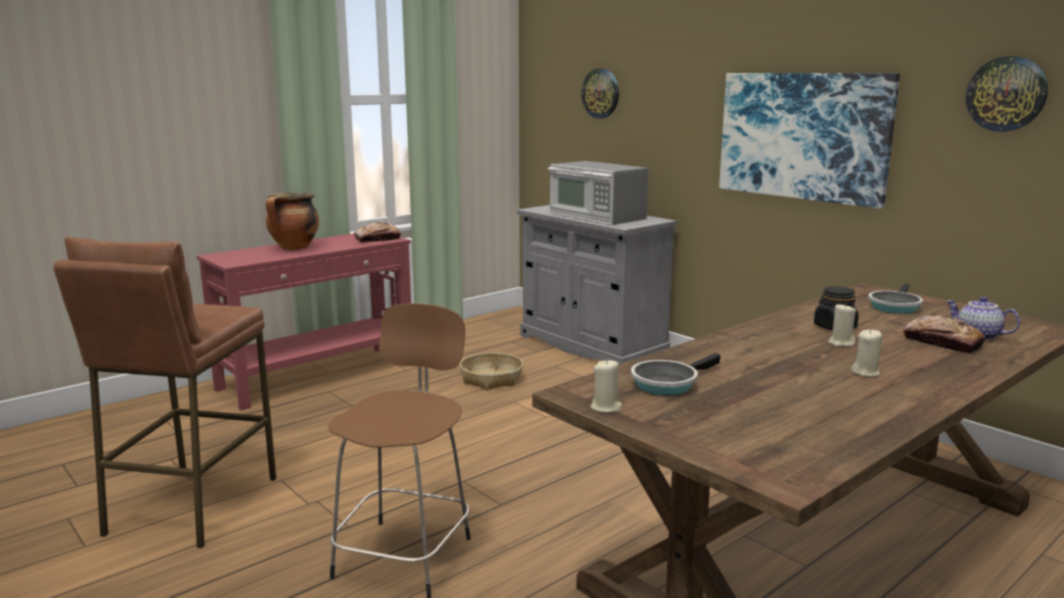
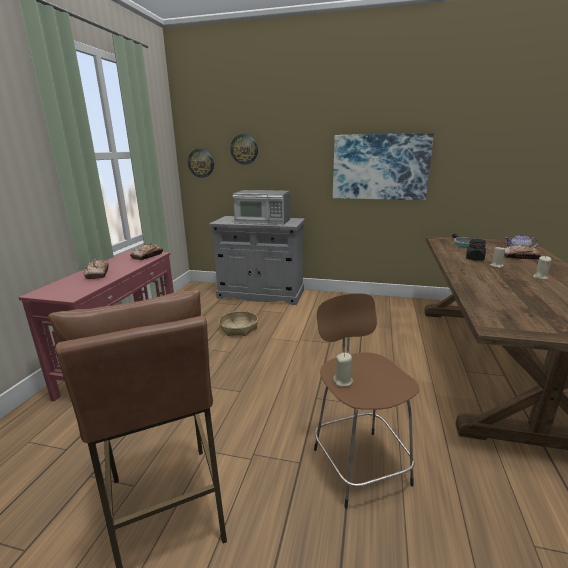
camera: 35 degrees left, 5 degrees up
cooking pot [266,192,319,250] -> bread [84,259,109,279]
beige candle [590,359,622,413] -> beige candle moved to [333,353,353,387]
frying pan [631,353,721,396] -> none
wall clock [966,56,1048,132] -> wall clock moved to [188,149,214,178]

